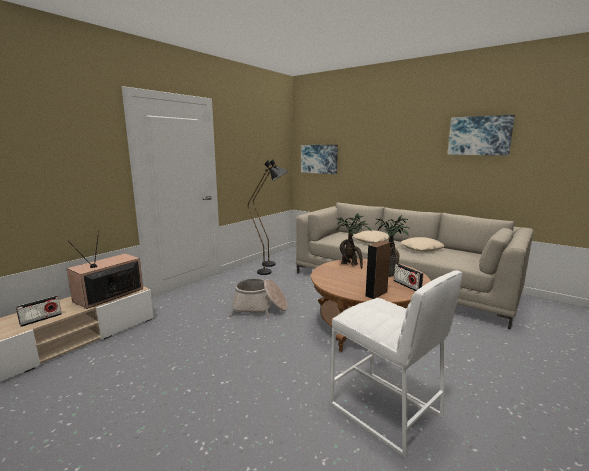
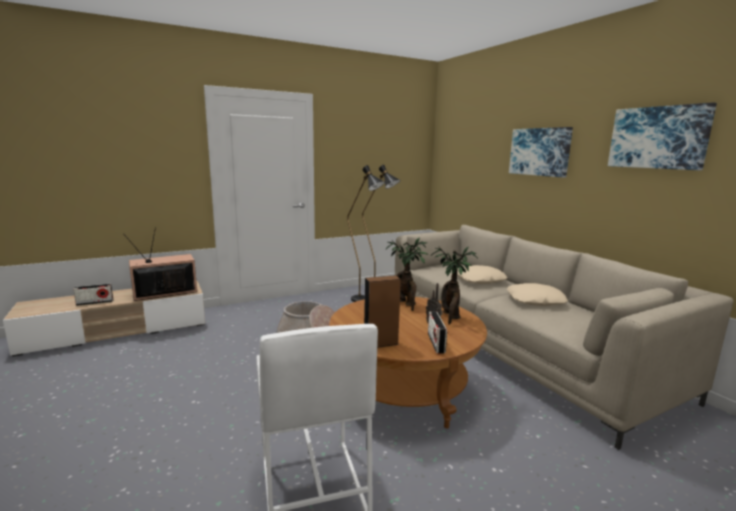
camera: 25 degrees right, 0 degrees up
picture [301,145,338,174] -> picture moved to [509,127,573,178]

